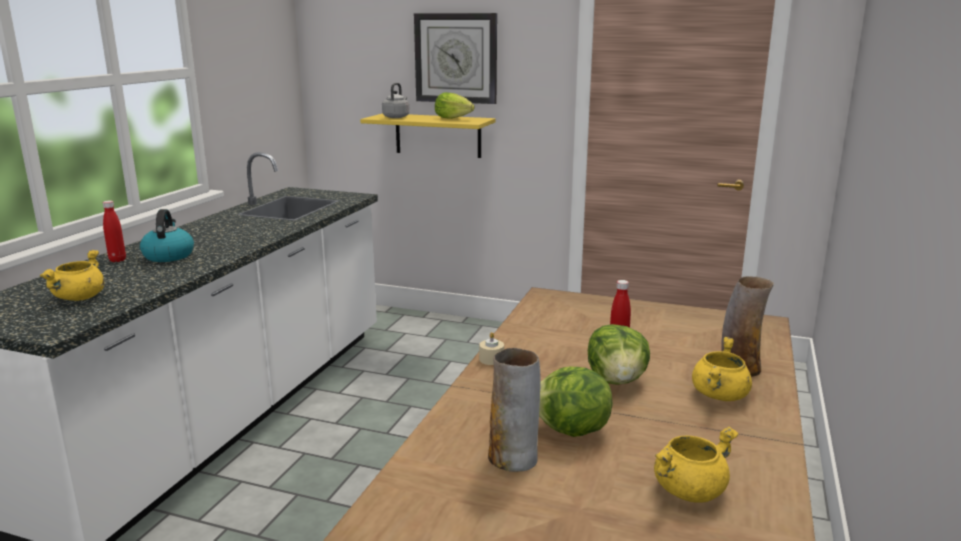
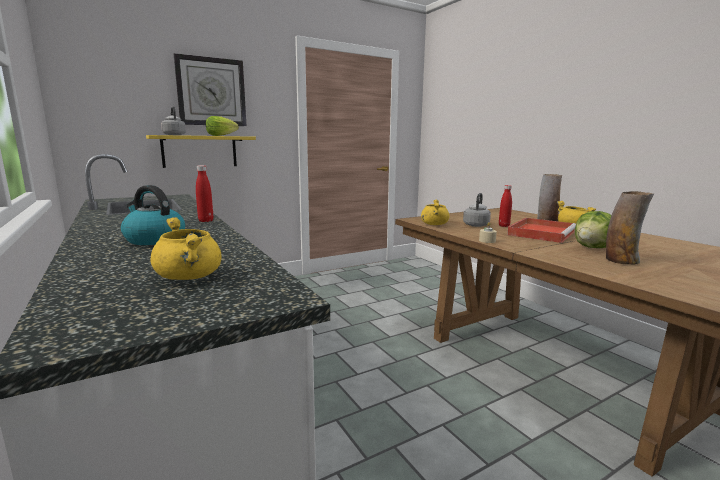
camera: 50 degrees left, 5 degrees down
red bottle [103,200,126,262] -> red bottle moved to [196,165,214,222]
lettuce [588,324,650,385] -> red tray [507,218,576,243]
yellow cooking pot [654,427,738,502] -> yellow cooking pot moved to [421,200,450,225]
none -> grey kettle [463,193,491,227]

